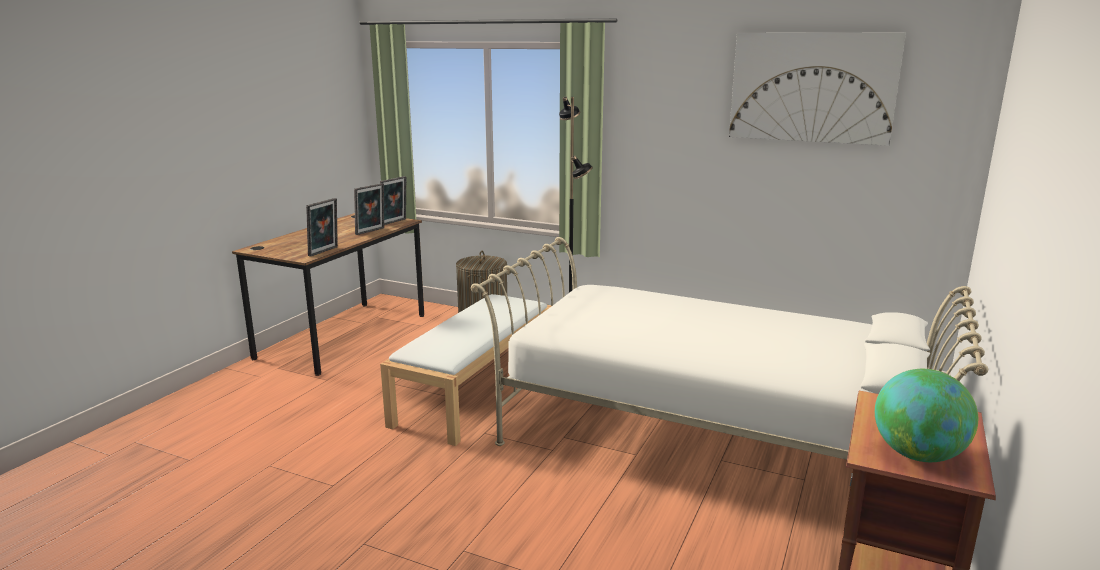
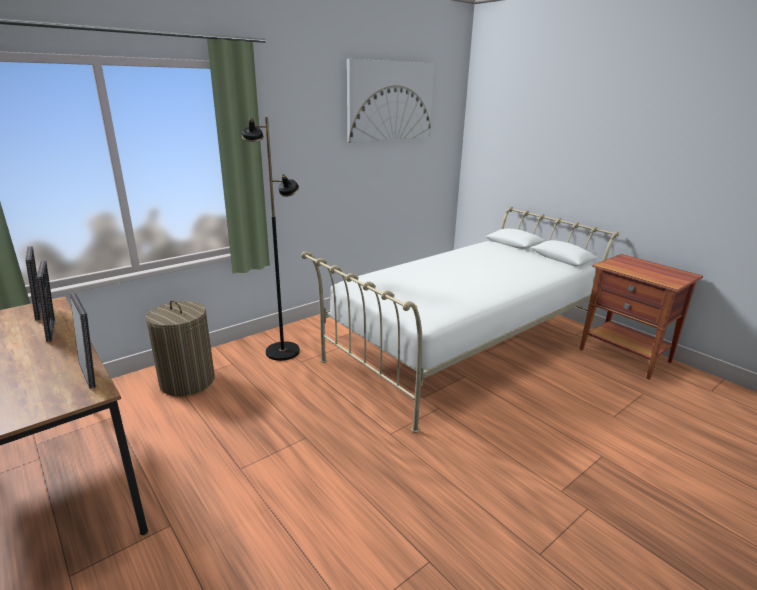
camera: 65 degrees left, 5 degrees up
white bench [380,294,551,446] -> none
globe [875,369,978,462] -> none

